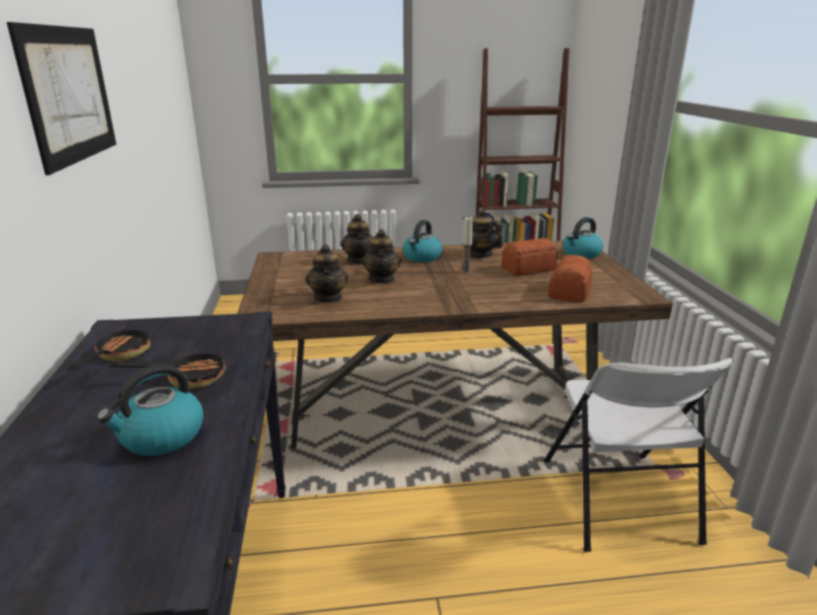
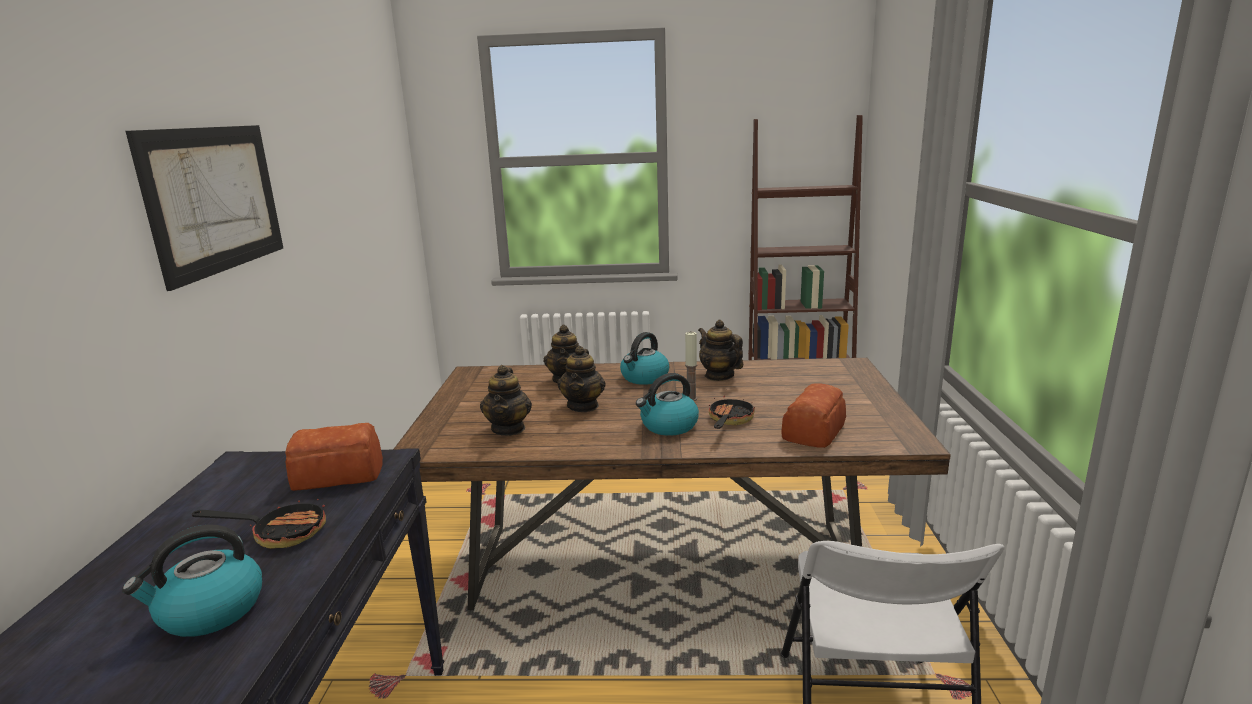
camera: 10 degrees right, 5 degrees down
frying pan [66,326,150,370] -> frying pan moved to [709,396,755,429]
bread [502,238,558,276] -> bread moved to [285,423,383,491]
kettle [563,217,603,259] -> kettle moved to [636,373,699,436]

